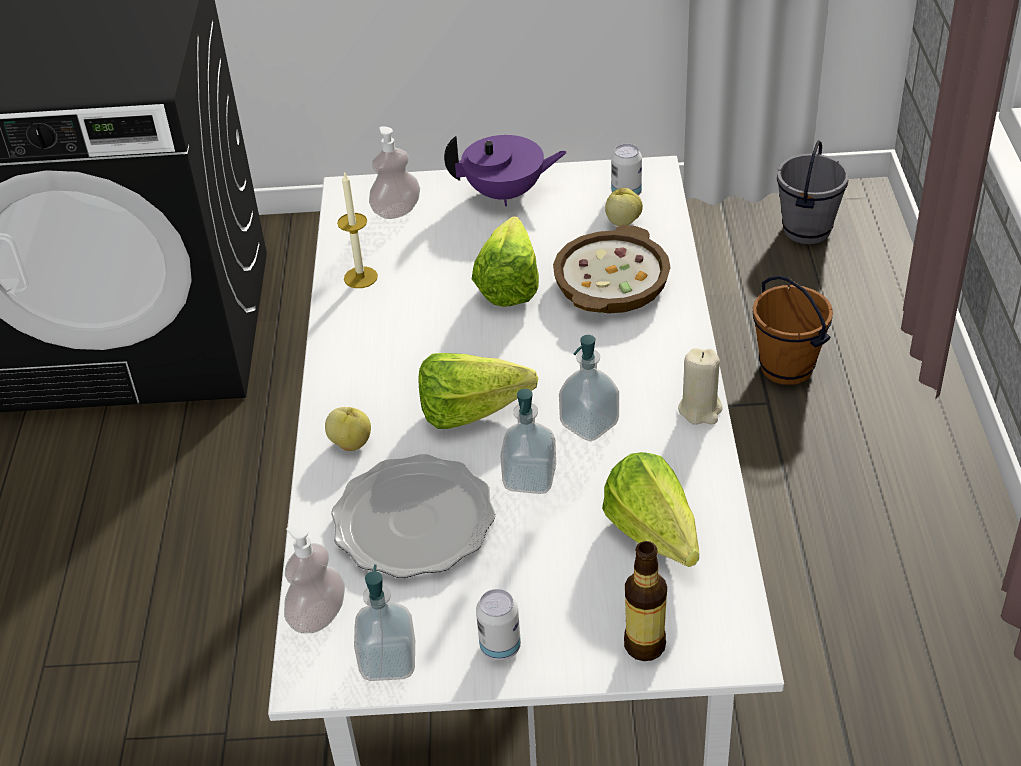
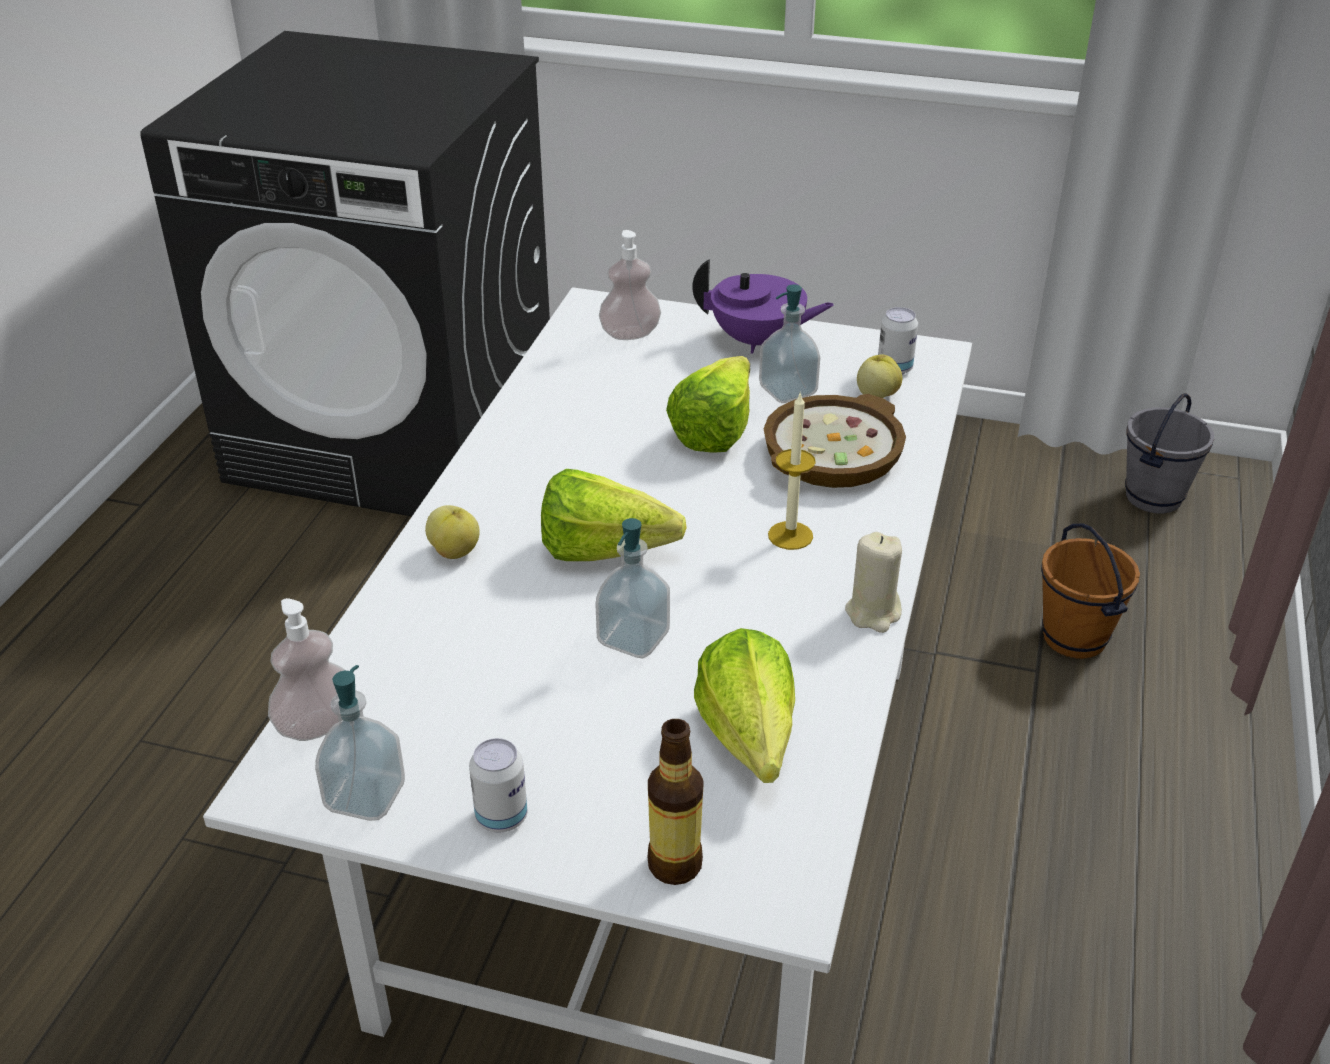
camera: 15 degrees right, 5 degrees down
plate [331,454,495,578] -> none
candle [337,171,378,288] -> candle moved to [768,394,816,550]
soap dispenser [559,335,619,442] -> soap dispenser moved to [759,284,820,403]

